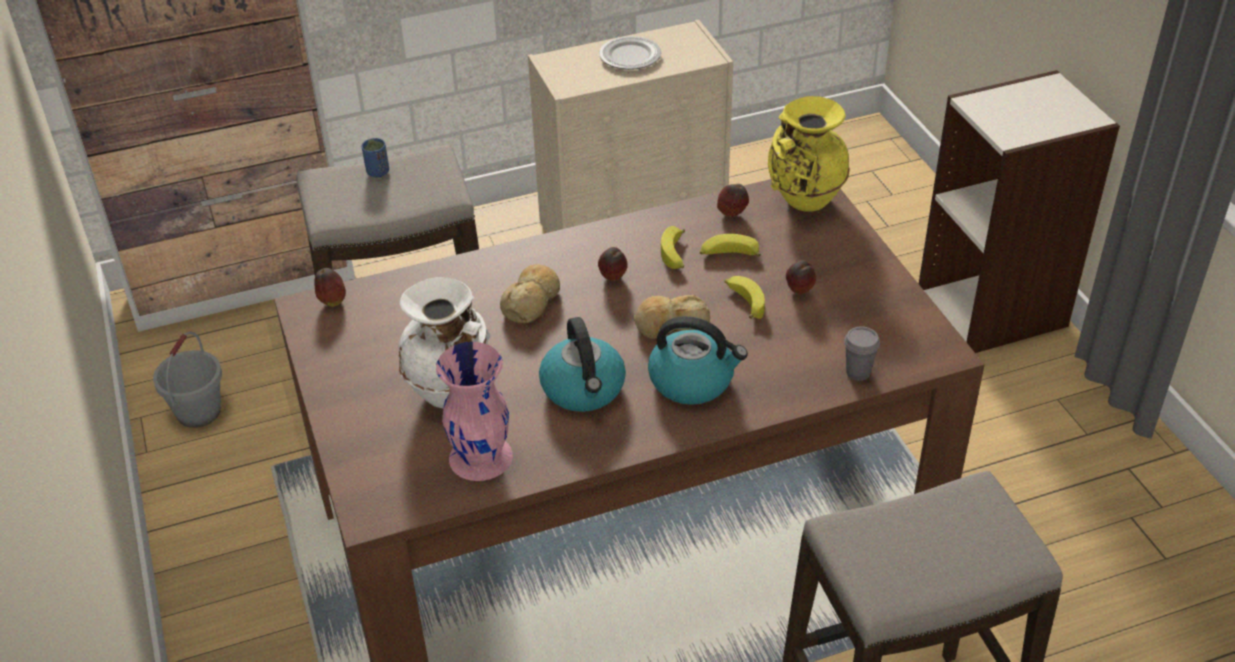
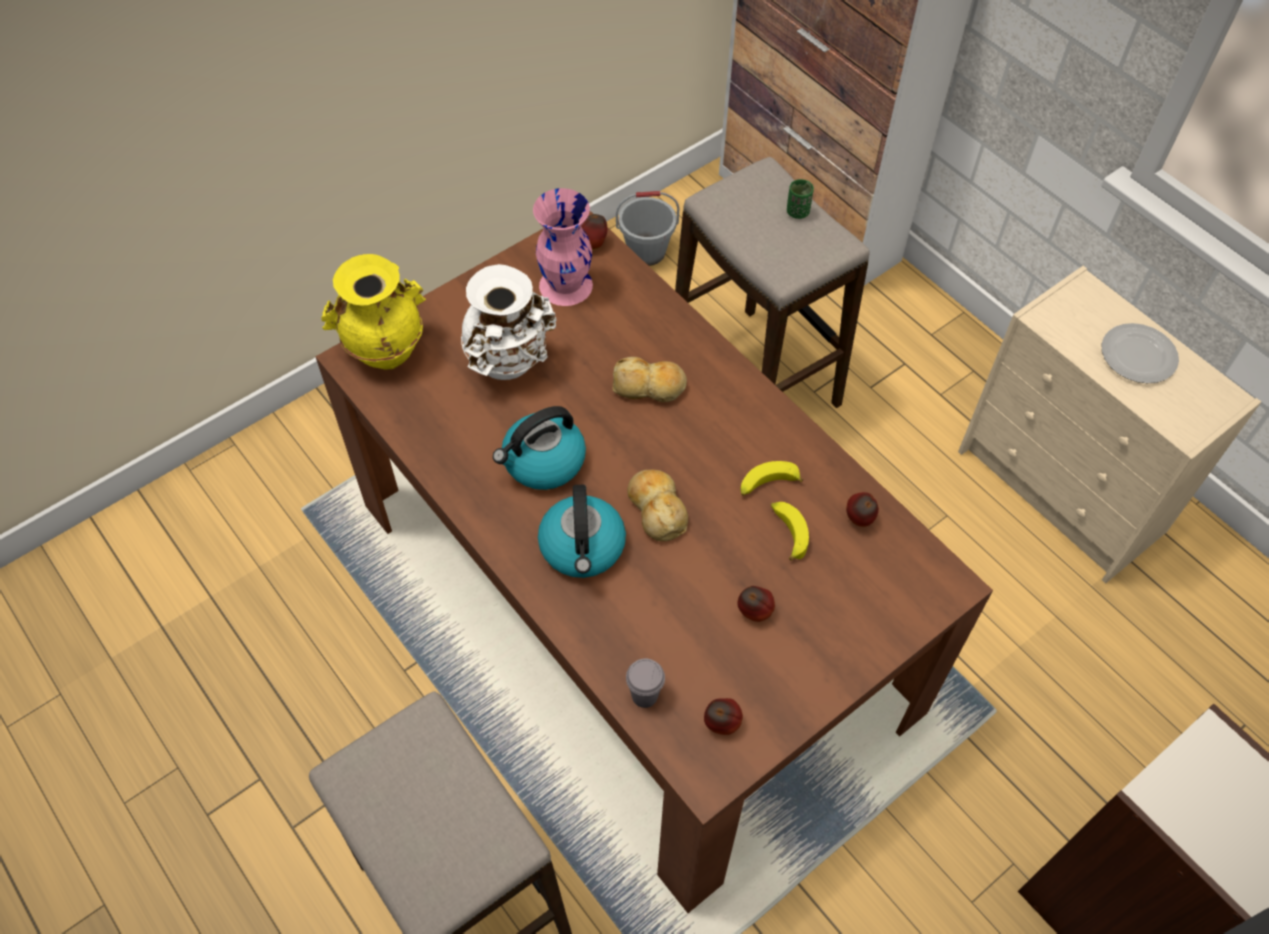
camera: 70 degrees right, 15 degrees up
blue cup [362,138,389,177] -> green cup [787,179,814,219]
pink vase [436,342,513,481] -> pink vase moved to [533,188,593,306]
apple [598,247,628,280] -> apple moved to [704,698,743,735]
banana [725,276,765,319] -> none
yellow vase [768,96,850,212] -> yellow vase moved to [322,254,426,370]

